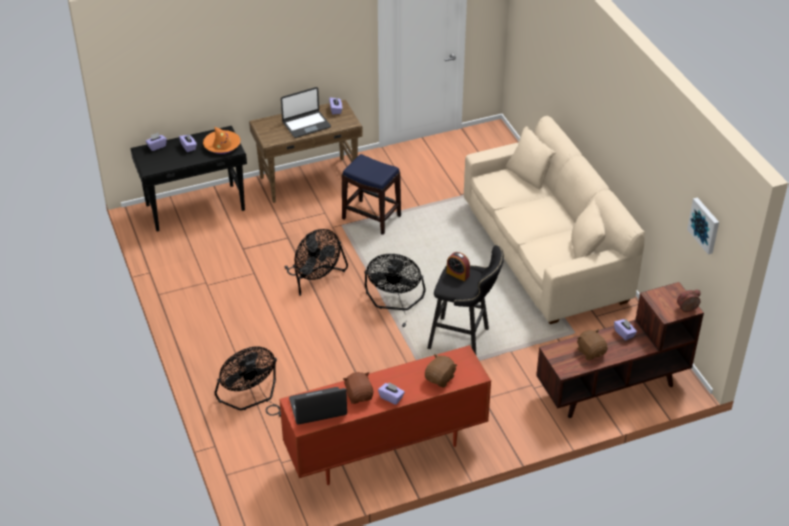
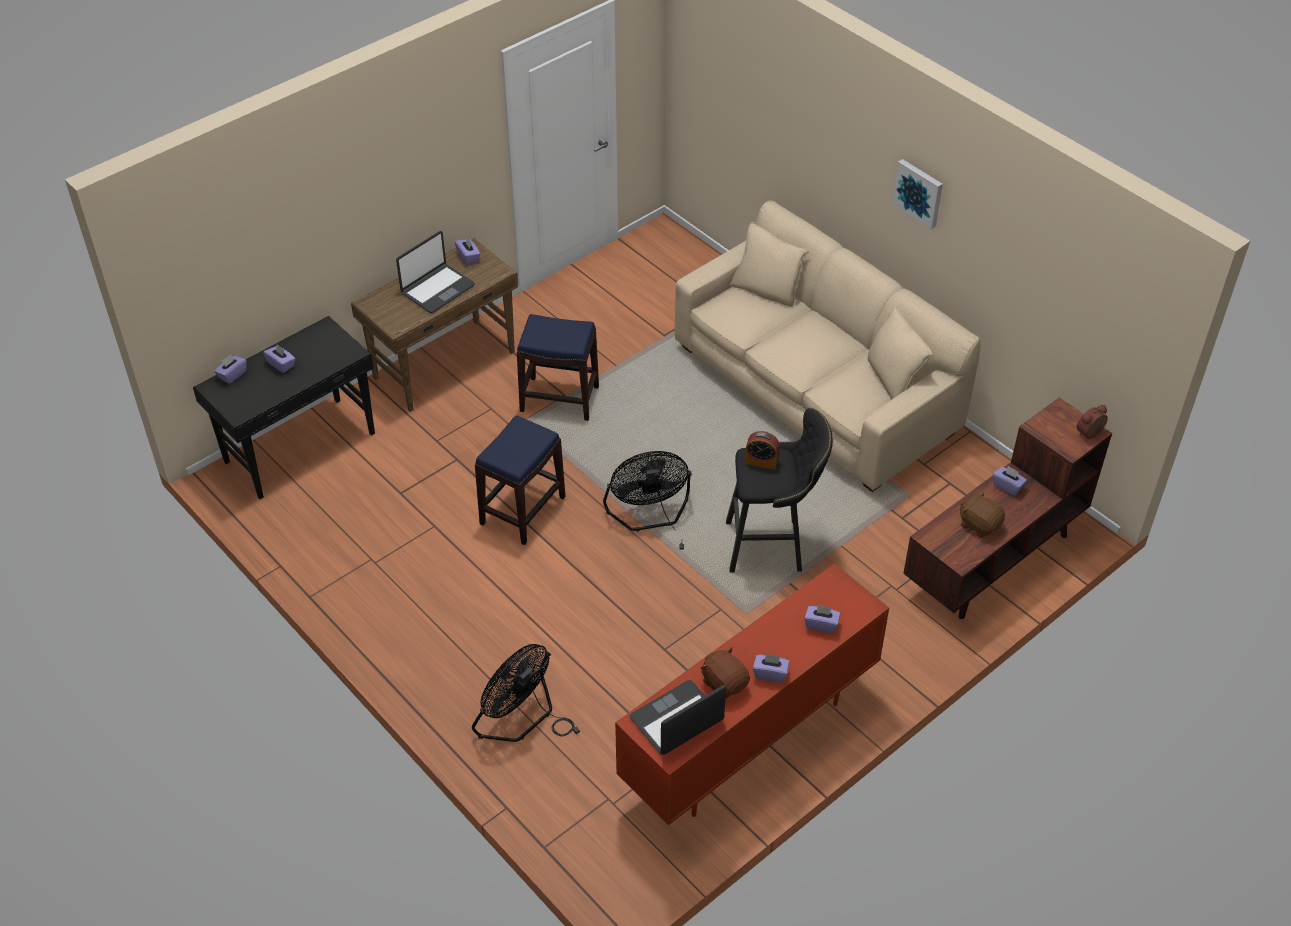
camera: 20 degrees left, 5 degrees up
orange hat [203,127,241,154] -> none
black fan [285,229,348,296] -> stool [475,416,566,545]
brown plush toy [425,354,457,388] -> purple tissue box [804,604,840,634]
picture [687,197,719,255] -> picture moved to [892,159,943,229]

